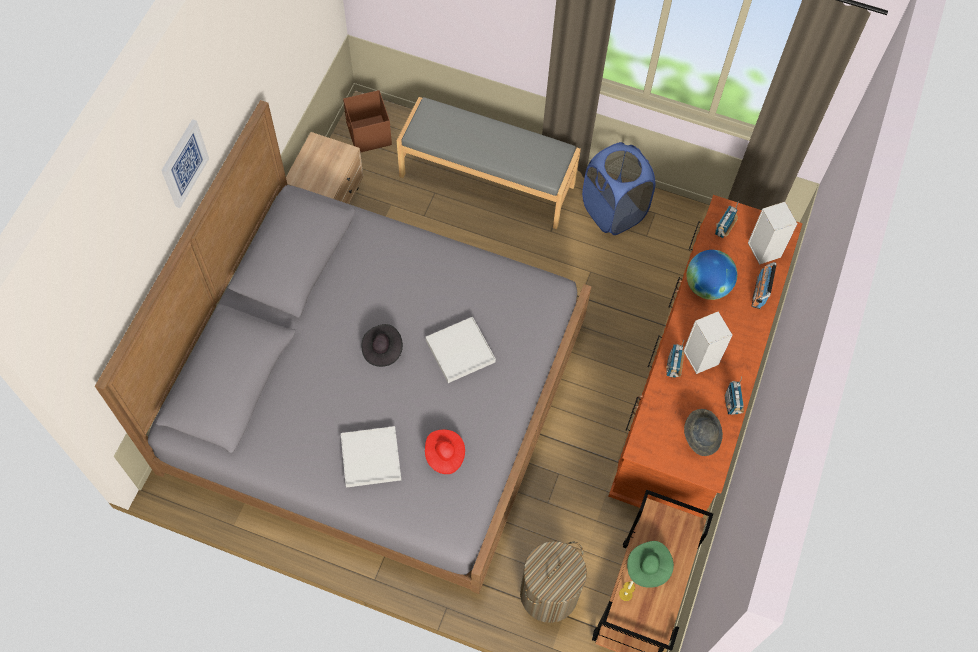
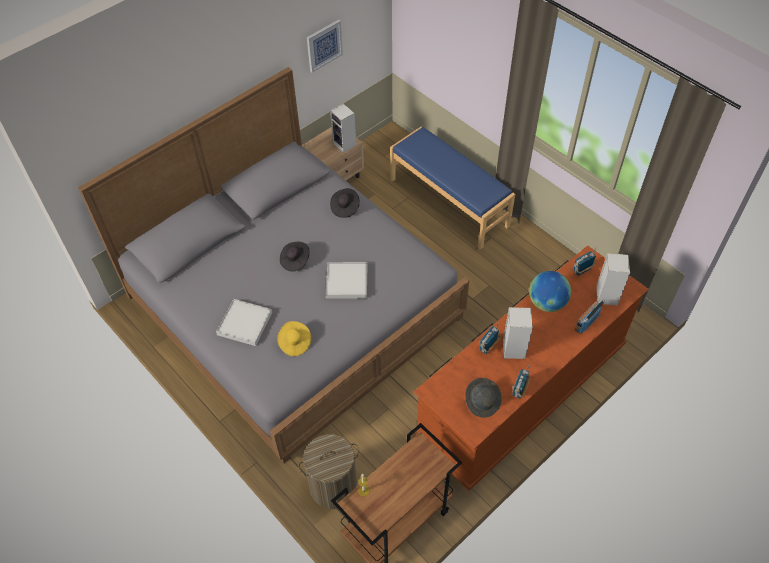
camera: 30 degrees right, 10 degrees down
picture [161,119,209,208] -> picture moved to [307,20,343,73]
brown storage box [343,90,392,153] -> none
grey bench [397,97,581,229] -> blue bench [390,127,515,250]
red hat [425,430,465,474] -> yellow hat [277,321,311,356]
blue laundry basket [582,142,655,235] -> none
green hat [627,541,674,588] -> none
none -> speaker [330,104,356,153]
none -> black hat [330,188,360,218]

